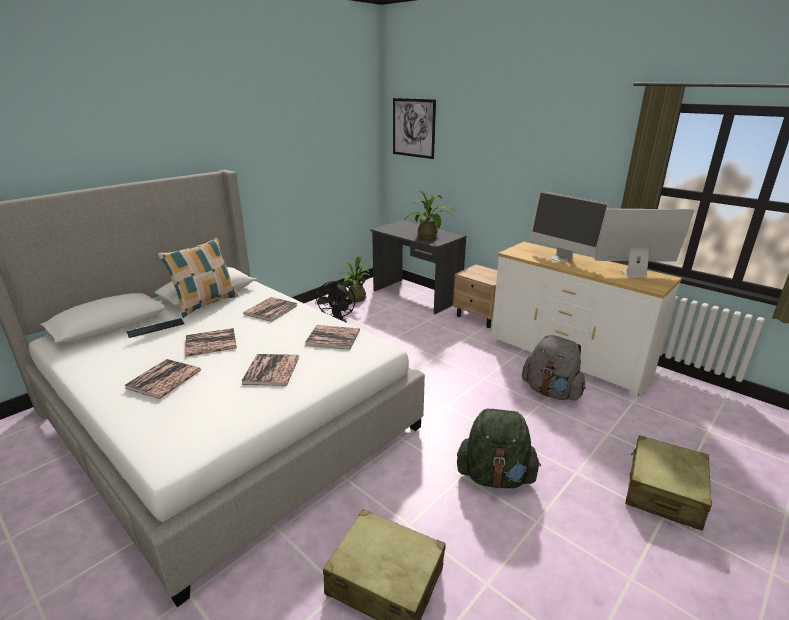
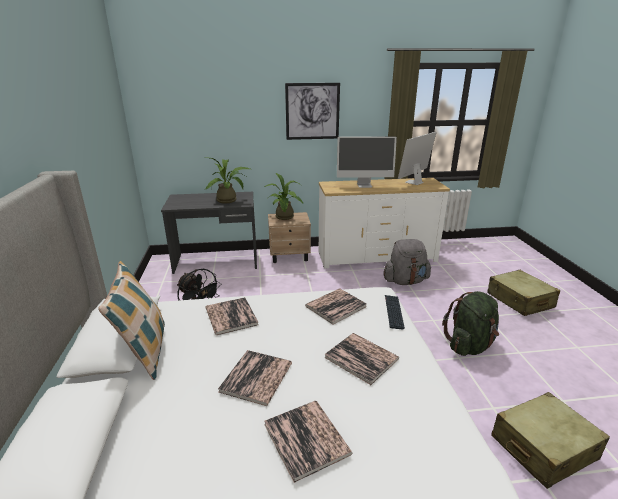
camera: 50 degrees left, 0 degrees up
keyboard [127,318,185,338] -> keyboard moved to [385,295,405,330]
potted plant [340,254,371,302] -> potted plant moved to [264,173,303,220]
picture [393,98,436,159] -> picture moved to [285,83,340,140]

